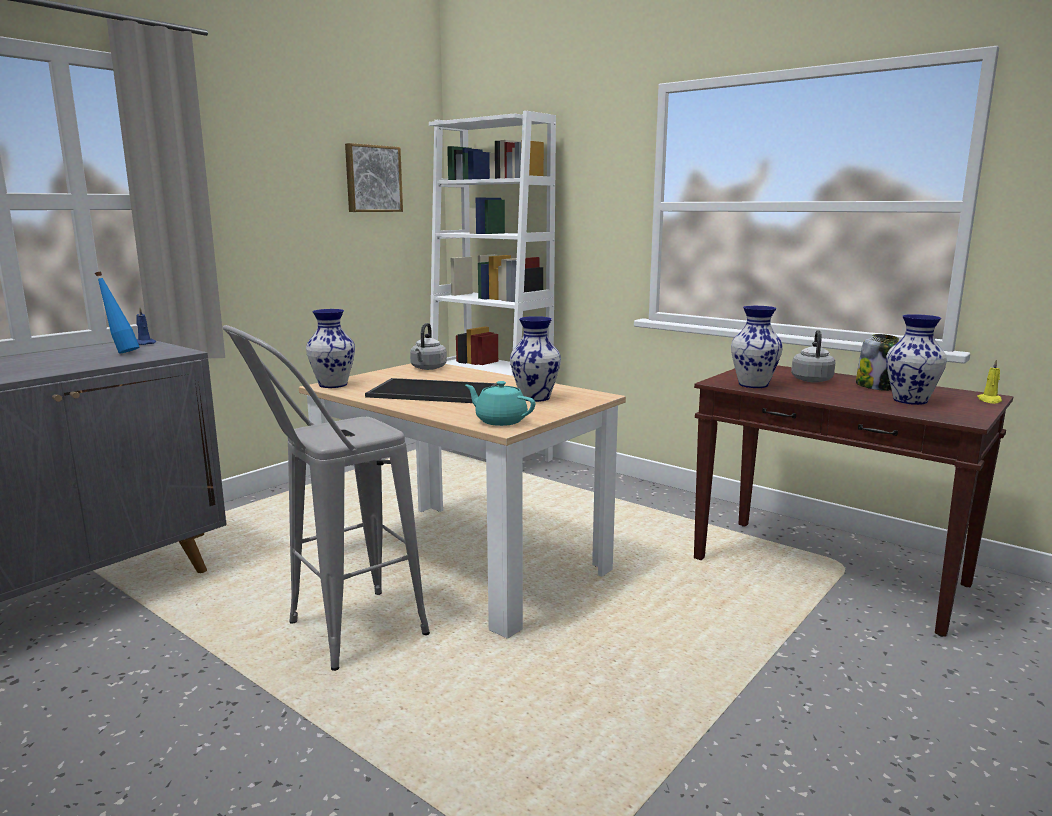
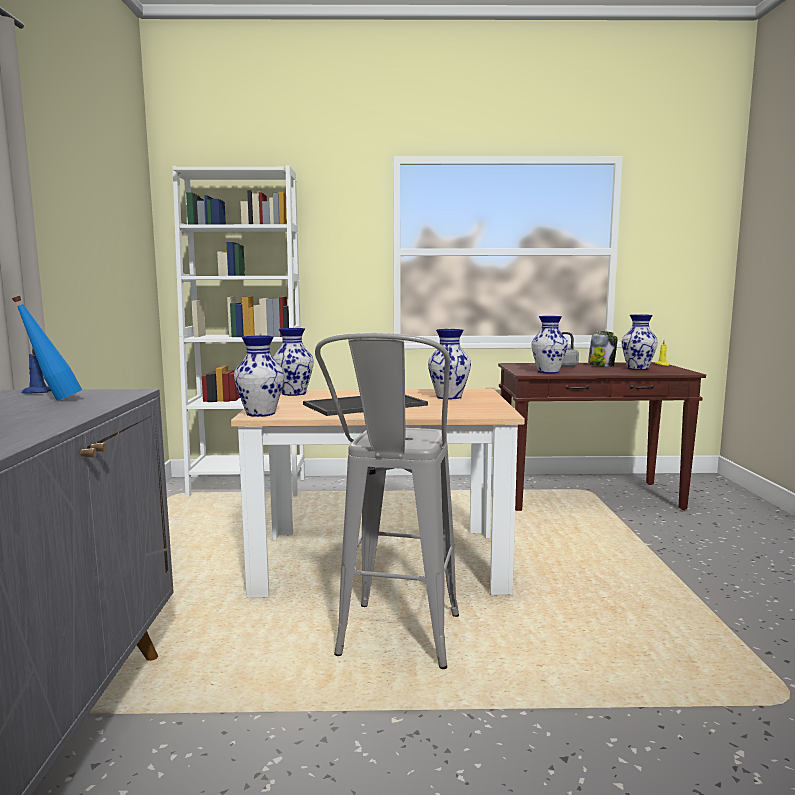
camera: 40 degrees left, 5 degrees down
picture [345,143,403,212] -> none
grey kettle [410,323,447,370] -> vase [273,328,314,396]
turquoise teapot [465,381,536,426] -> none

